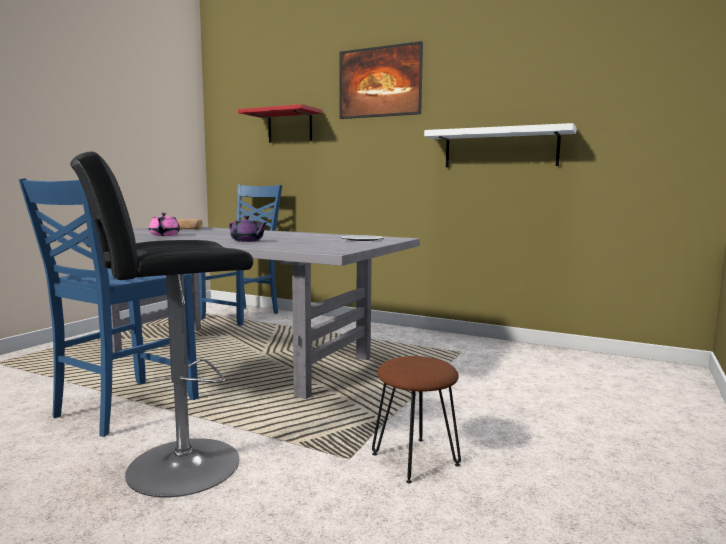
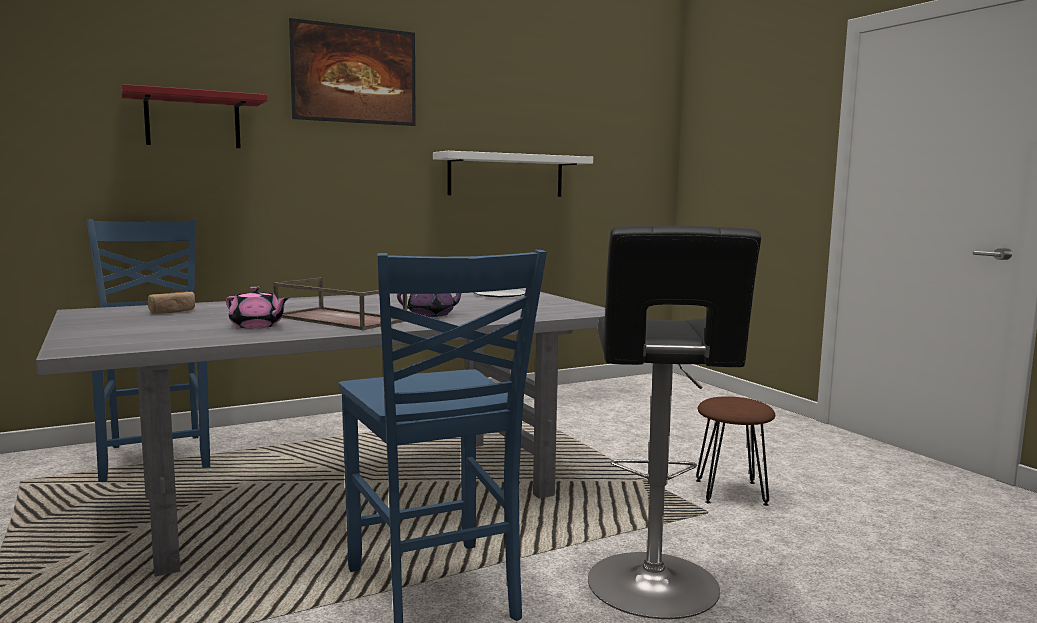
camera: 55 degrees left, 0 degrees up
none -> brown tray [273,277,407,330]

